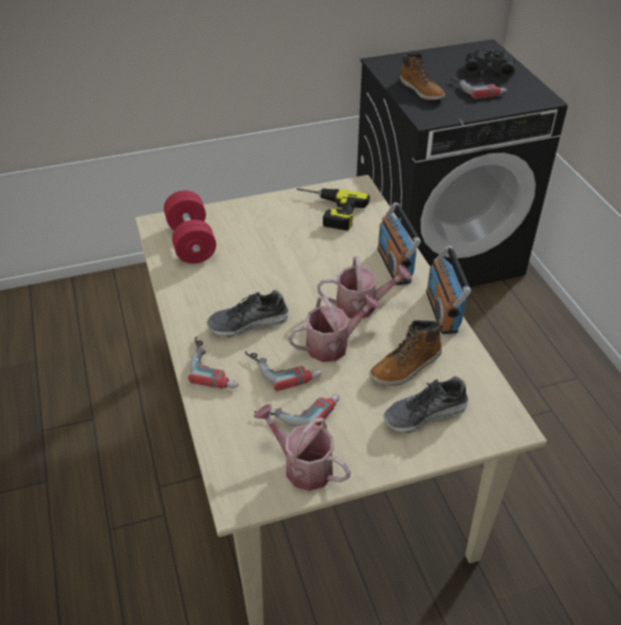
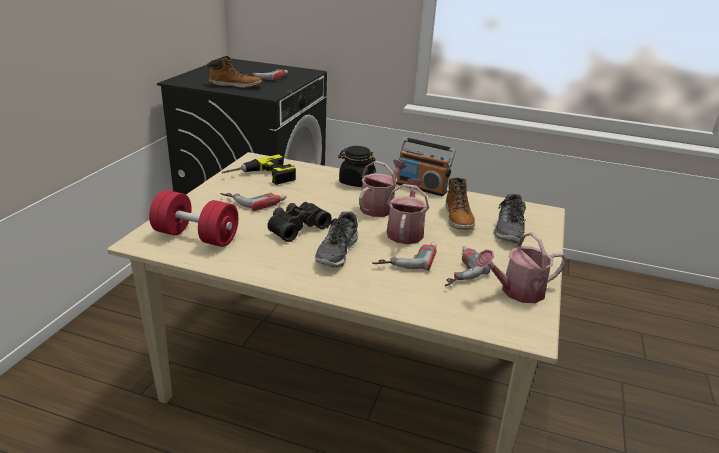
camera: 55 degrees left, 15 degrees down
power drill [188,336,239,389] -> power drill moved to [220,193,287,211]
radio [377,202,421,285] -> black jar [338,146,376,187]
black binoculars [465,49,515,78] -> black binoculars moved to [267,202,331,242]

